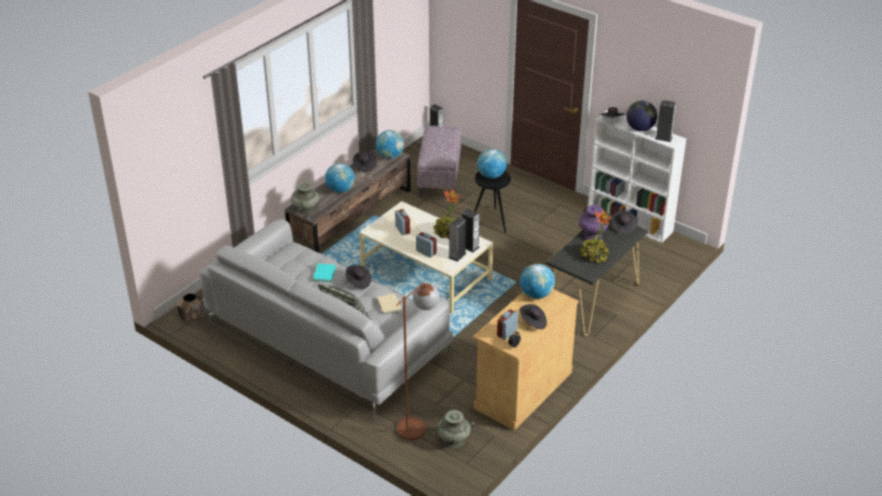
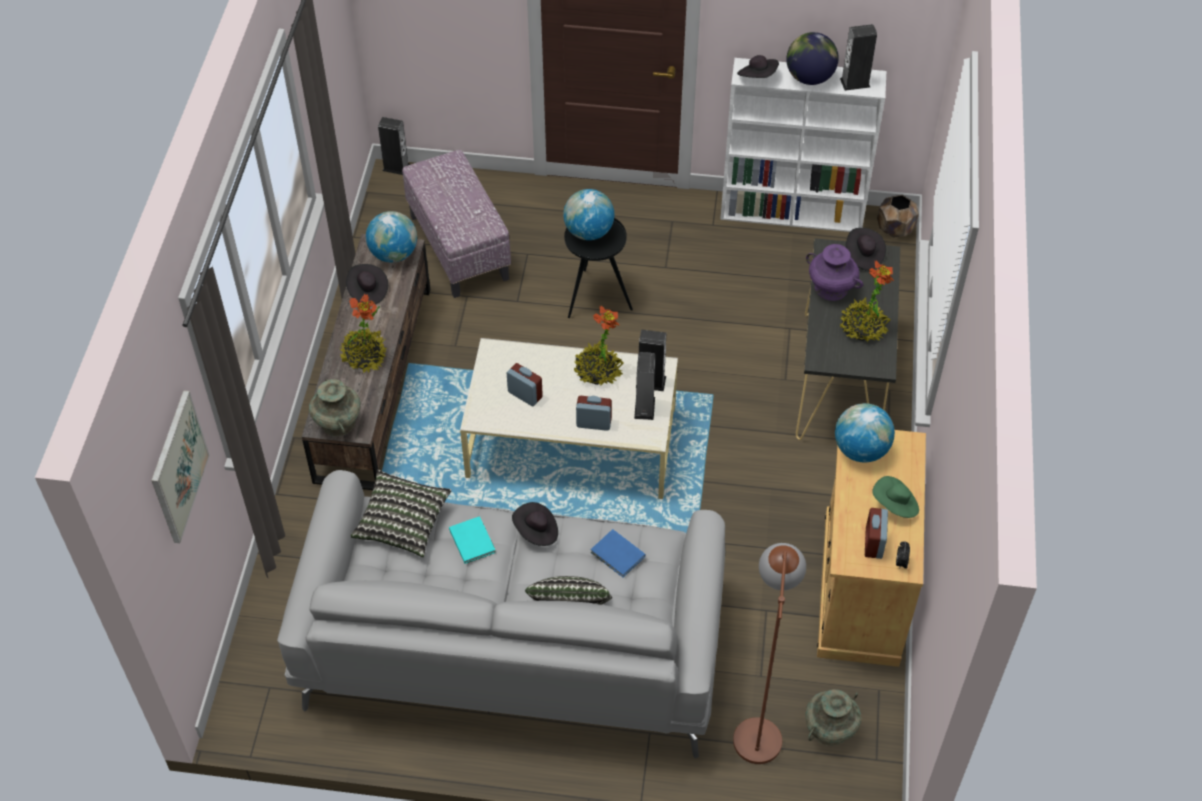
camera: 30 degrees left, 15 degrees up
brown planter [177,293,205,322] -> brown planter moved to [877,195,919,238]
globe [325,163,355,193] -> potted plant [339,294,387,373]
beige book [377,293,402,315] -> blue book [591,529,645,577]
black hat [520,304,547,329] -> green hat [872,476,919,518]
none -> picture [151,390,210,543]
none -> pillow [351,470,451,557]

